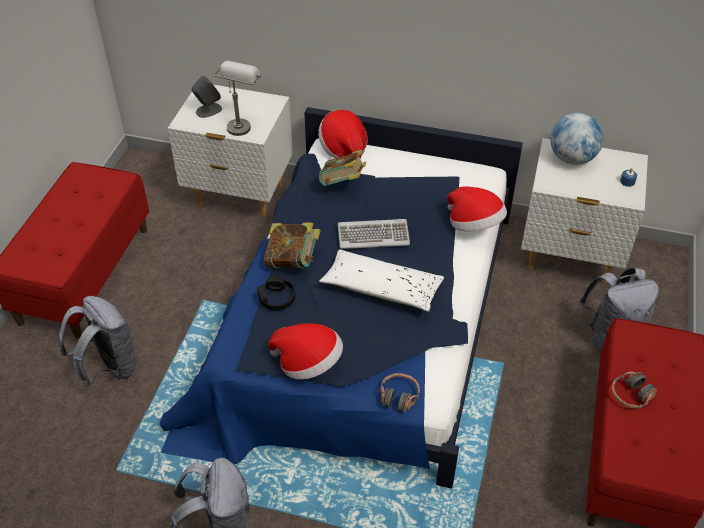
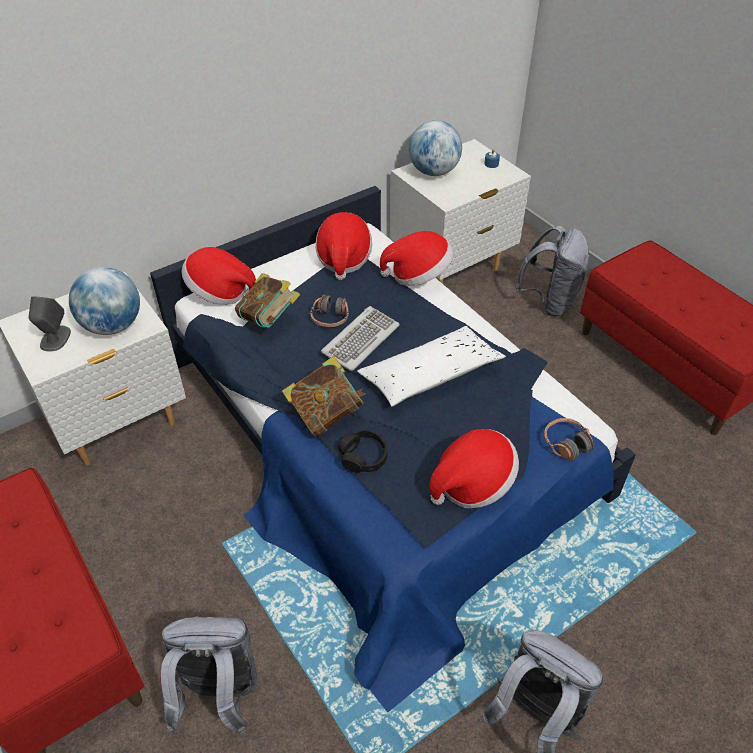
camera: 50 degrees left, 0 degrees up
grey table lamp [214,61,261,136] -> globe [69,267,140,335]
headphones [612,372,657,409] -> headphones moved to [310,294,349,327]
none -> hat [316,212,372,280]

